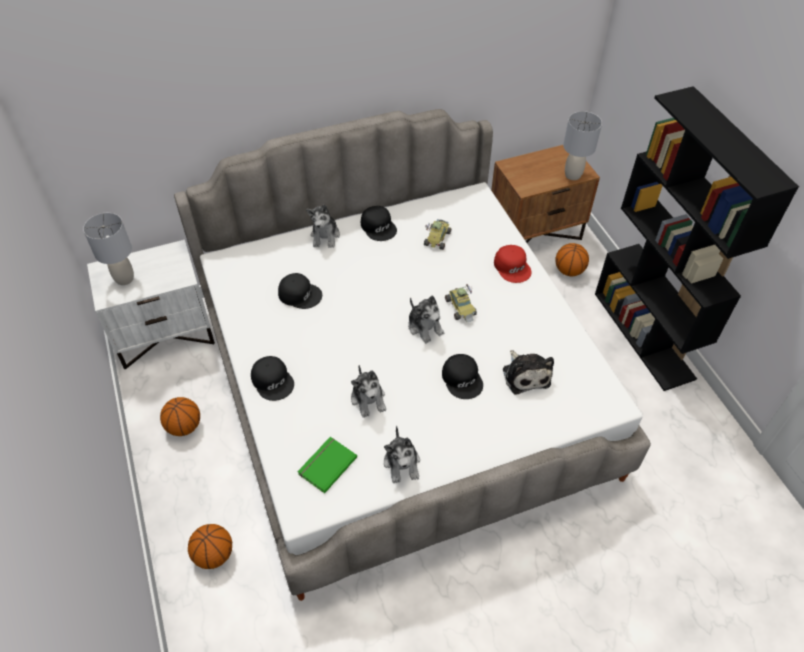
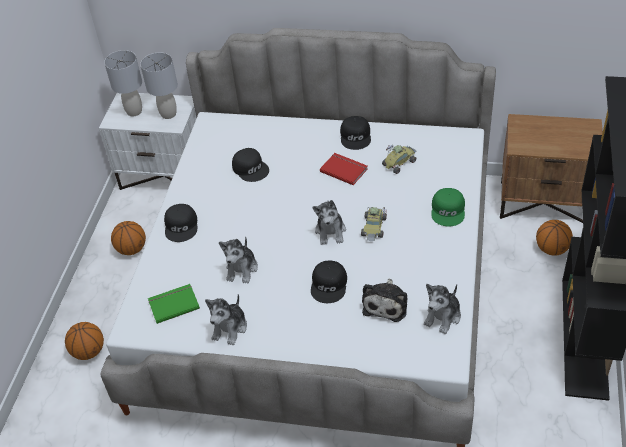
camera: 35 degrees right, 5 degrees down
plush toy [306,205,340,248] -> plush toy moved to [424,284,461,334]
red cap [494,245,531,283] -> green cap [431,188,465,227]
grey table lamp [563,111,602,180] -> grey table lamp moved to [140,52,178,119]
none -> red book [320,153,368,185]

